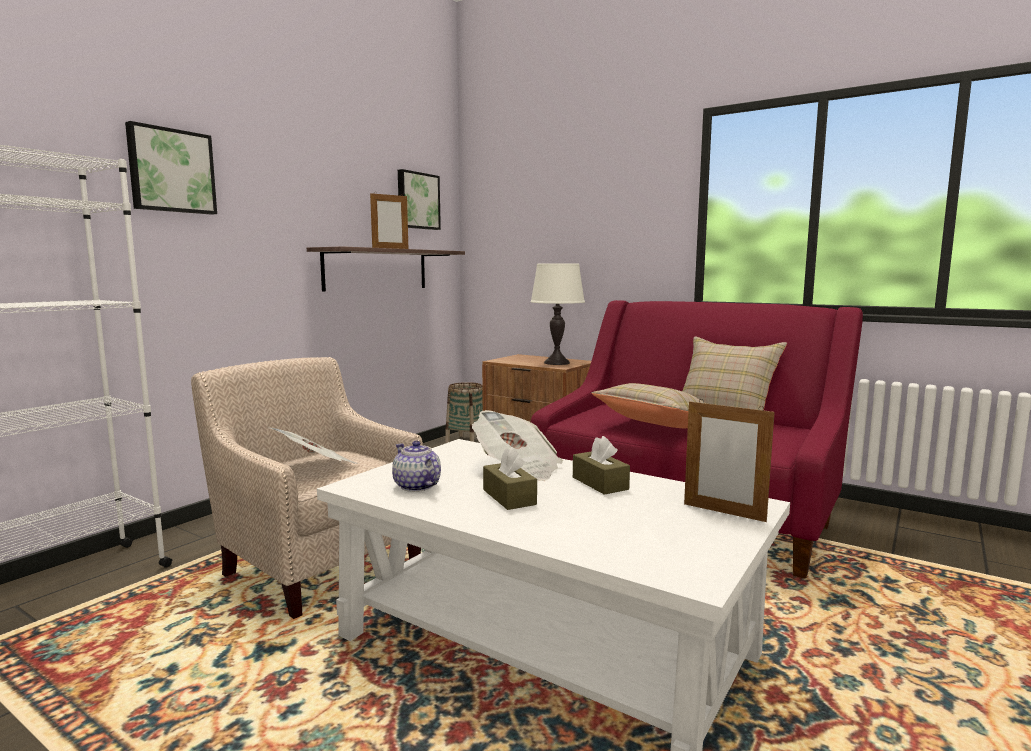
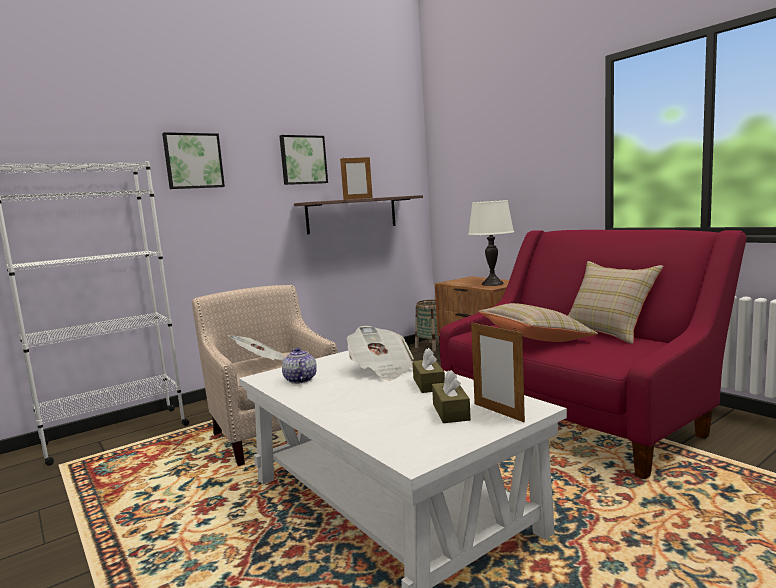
camera: 20 degrees right, 0 degrees up
picture [398,169,441,230] -> picture moved to [279,135,328,185]
brown tissue box [483,447,537,510] -> brown tissue box moved to [432,370,471,423]

